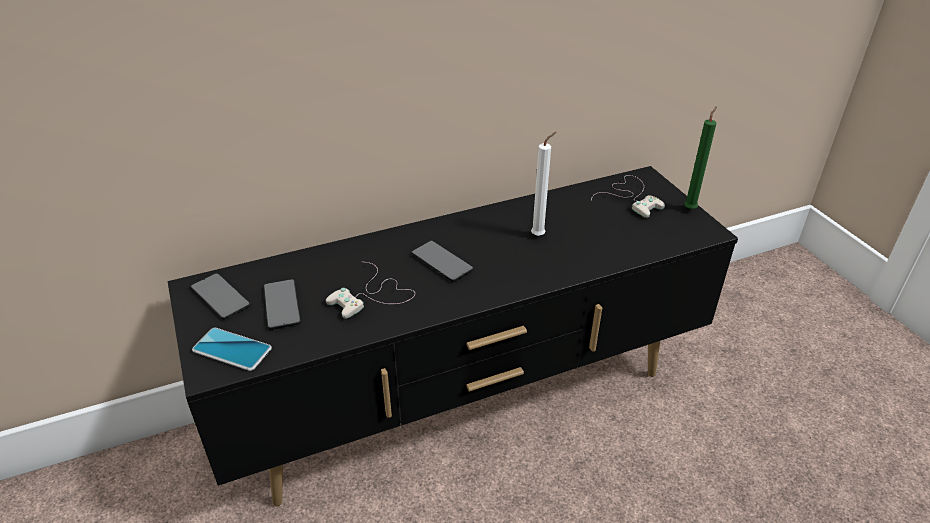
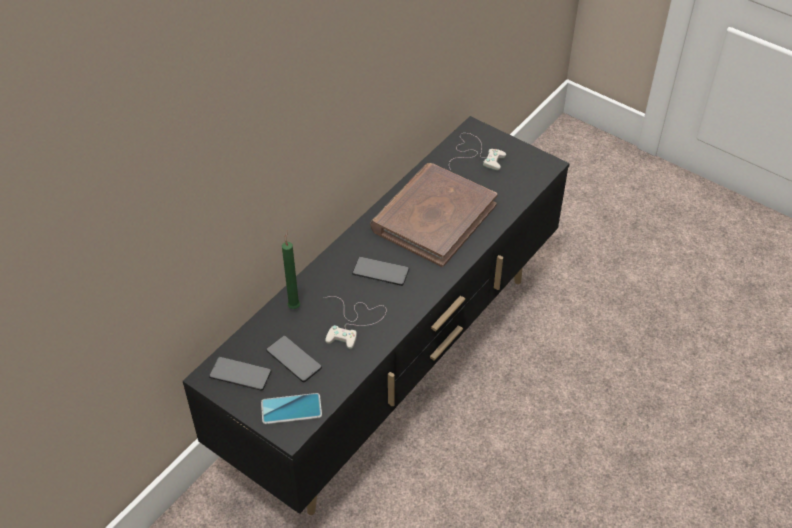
camera: 30 degrees left, 10 degrees up
white candle [531,132,556,236] -> brown book [370,163,498,267]
green candle [684,106,717,210] -> green candle moved to [282,230,300,309]

